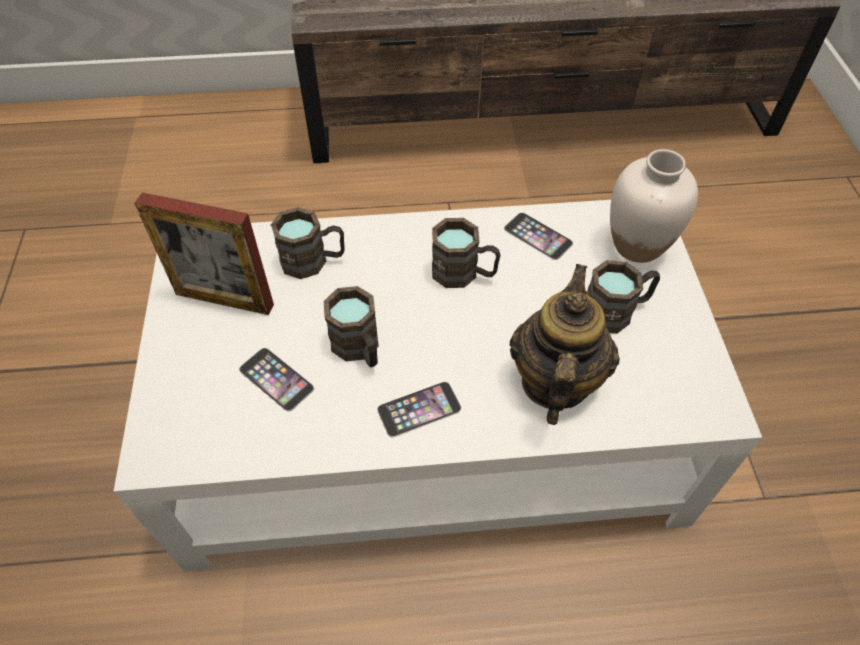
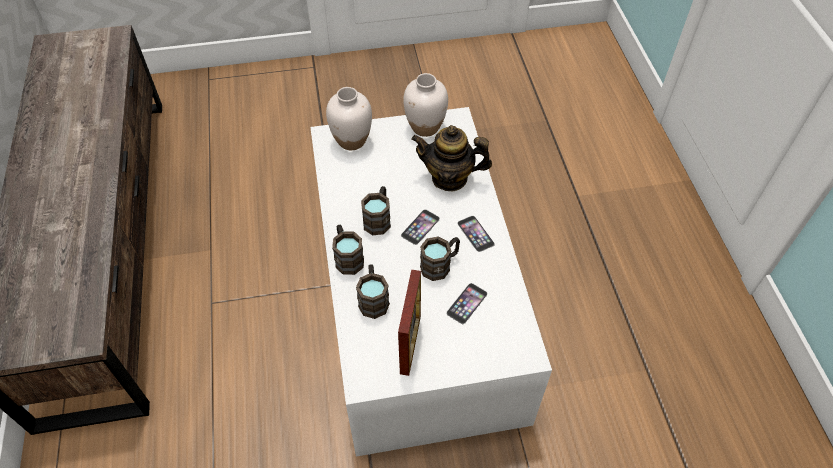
camera: 95 degrees left, 0 degrees up
phone [504,212,573,260] -> phone moved to [401,209,440,245]
brown mug [587,260,660,334] -> brown mug moved to [332,225,364,275]
none -> white vase [403,73,448,137]

